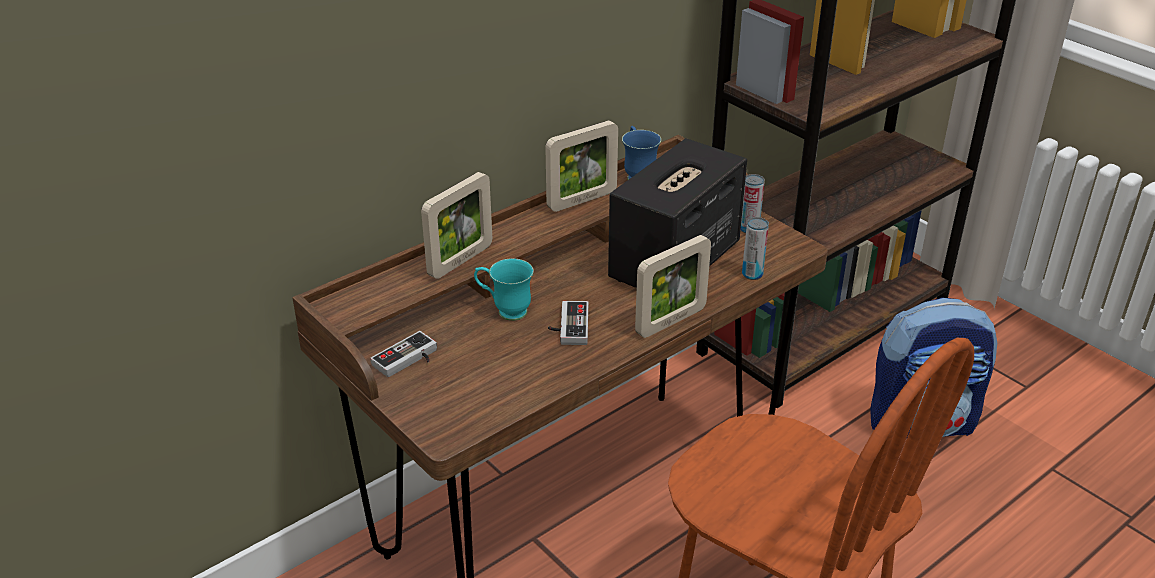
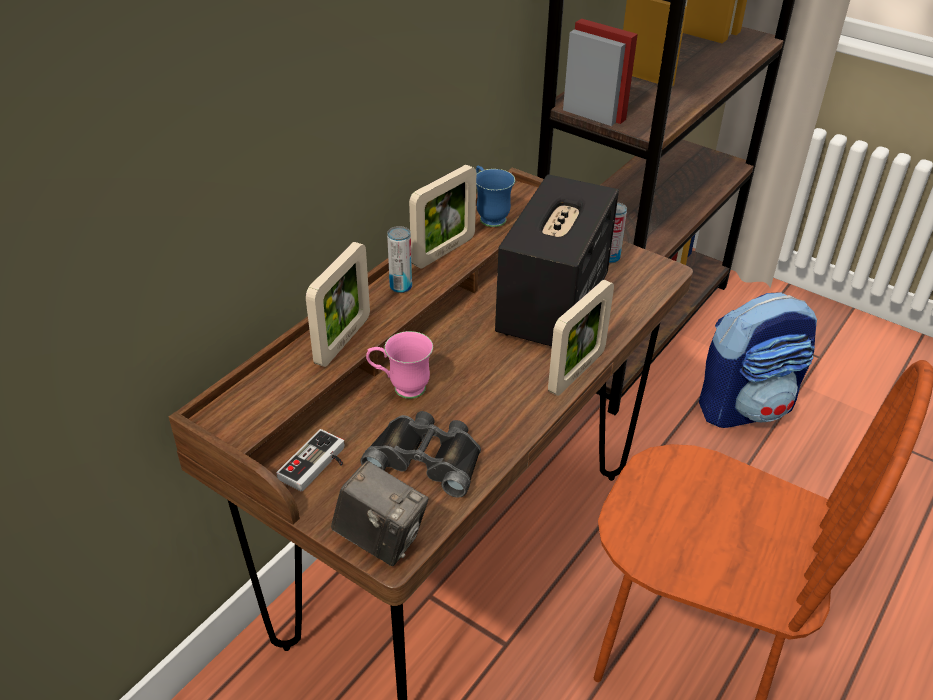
camera: 15 degrees left, 5 degrees up
turquoise mug [474,258,534,321] -> pink mug [366,331,433,399]
game controller [548,301,588,345] -> none
can [742,217,769,280] -> can moved to [387,226,412,293]
none -> camera [331,461,428,566]
none -> black binoculars [360,411,481,497]

